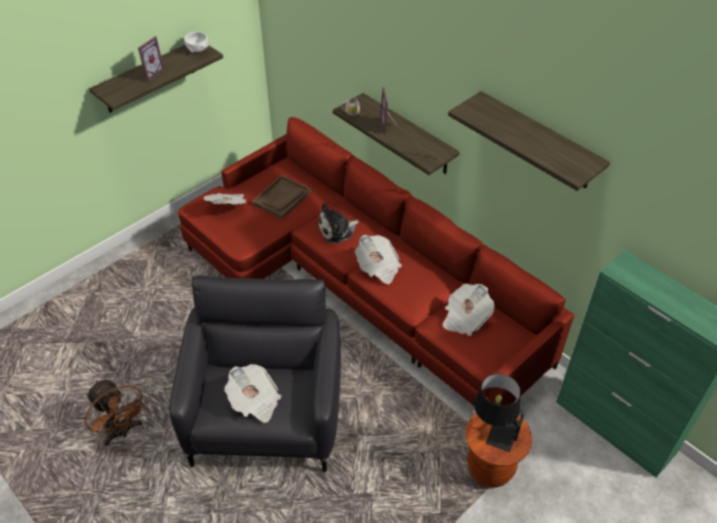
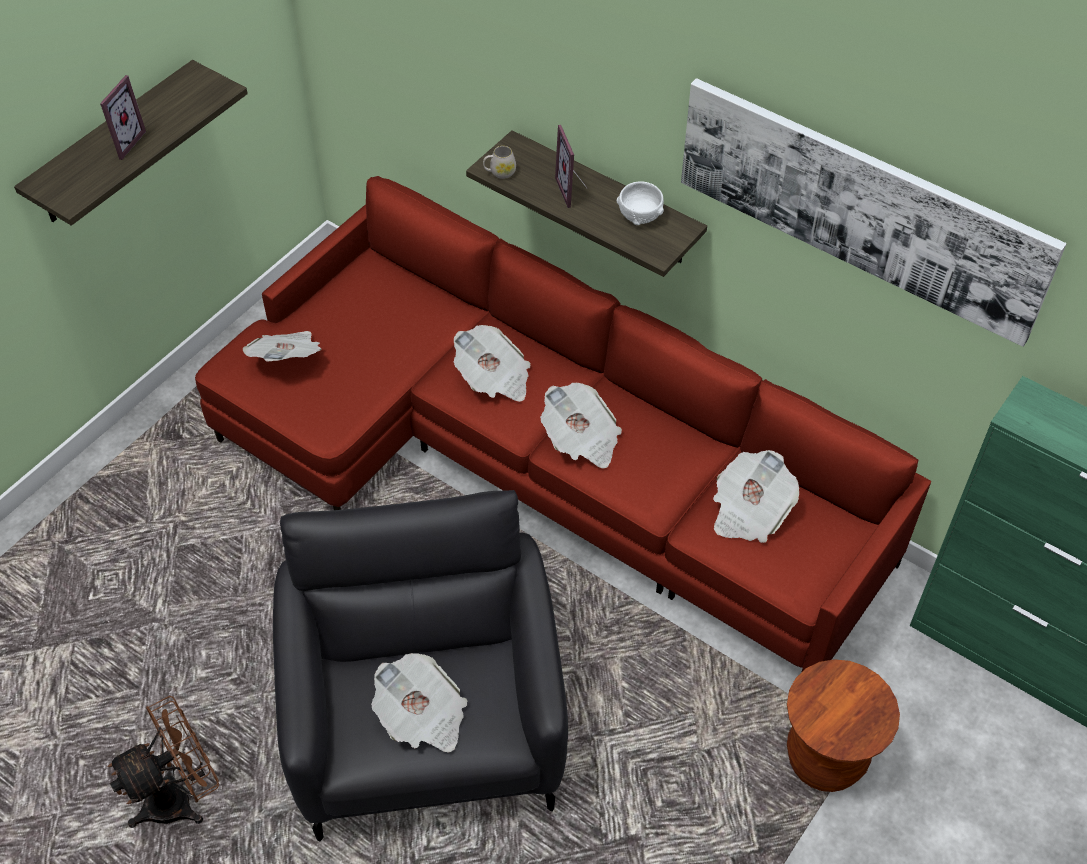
camera: 10 degrees left, 5 degrees up
brown fan [84,380,147,446] -> brown fan turned 75 degrees counterclockwise [108,696,219,828]
white bowl [184,31,209,52] -> white bowl moved to [617,181,664,225]
brown tray [252,175,311,219] -> none
plush toy [317,203,359,244] -> newspaper [454,325,531,402]
shelf [448,91,610,191] -> picture [681,78,1067,347]
black table lamp [474,374,524,452] -> none

